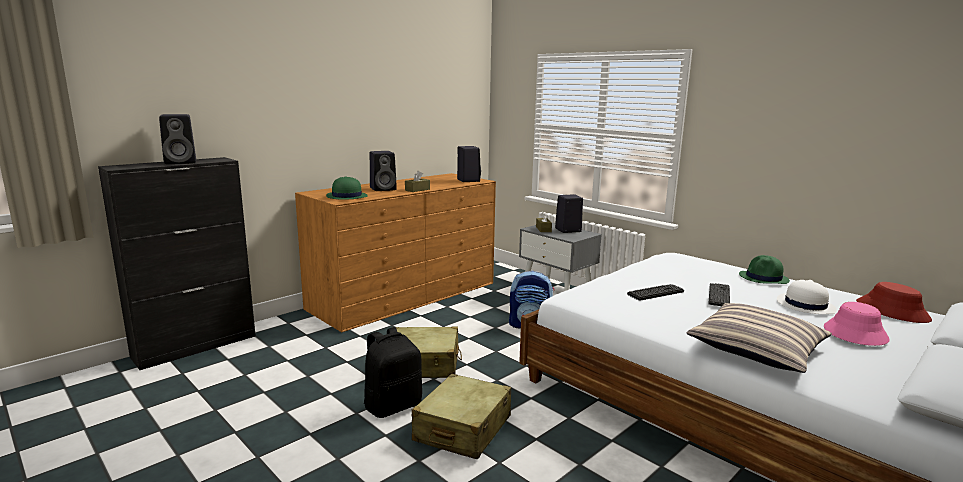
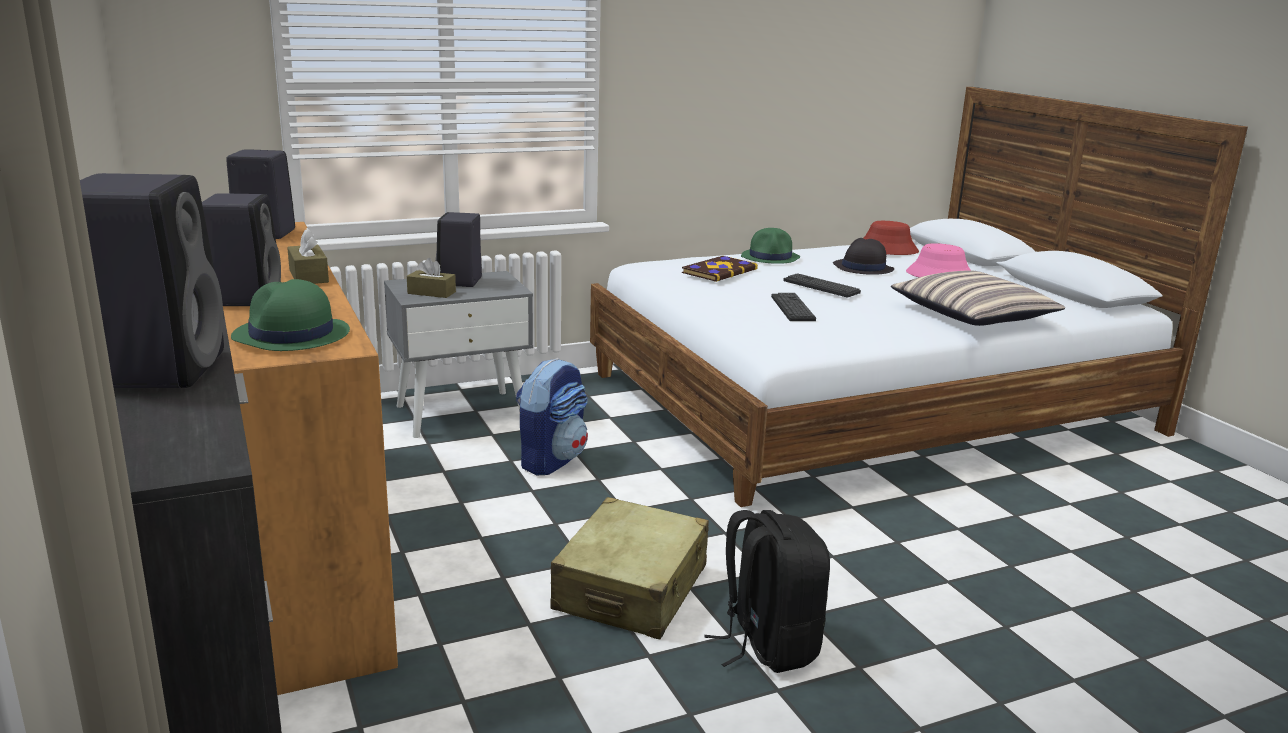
camera: 70 degrees left, 5 degrees up
beige suitcase [412,374,511,459] -> none
white hat [777,280,836,314] -> black hat [833,238,894,275]
none -> book [682,256,758,282]

